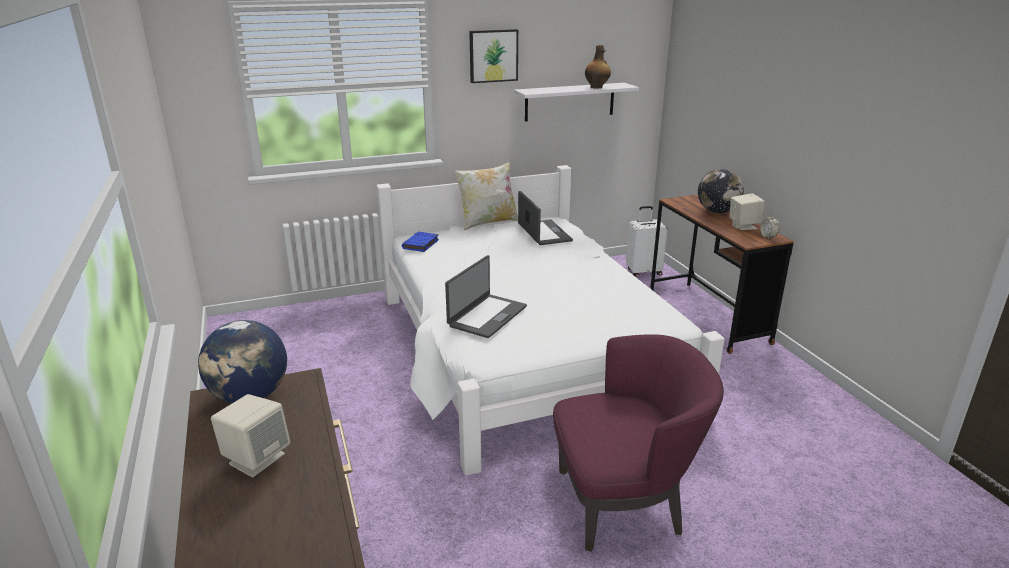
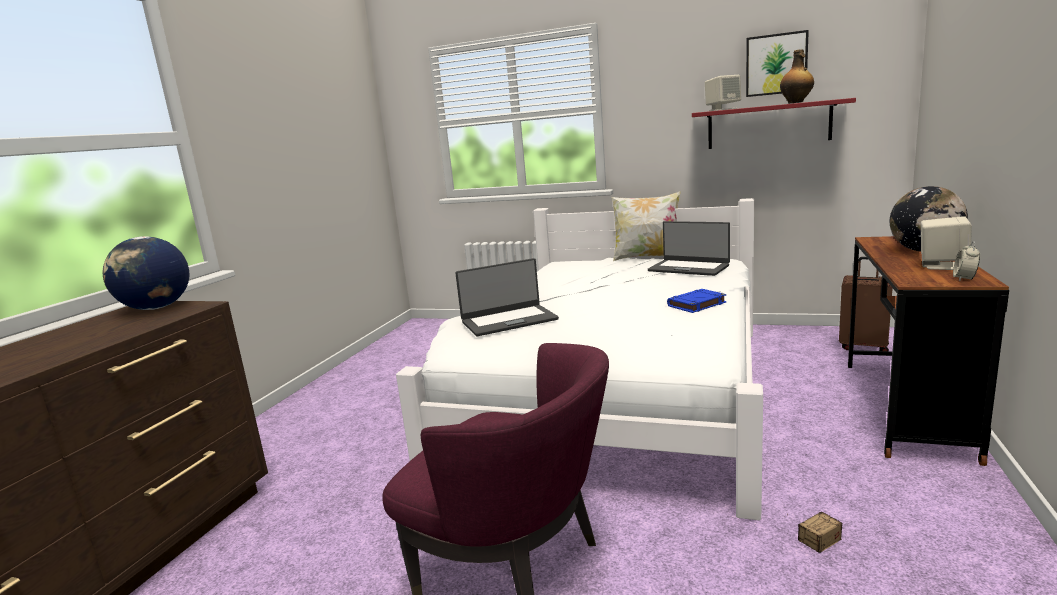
camera: 40 degrees right, 10 degrees down
beige speaker [211,394,290,477] -> beige speaker moved to [705,75,741,111]
blue book [402,232,439,252] -> blue book moved to [667,289,726,313]
picture [469,29,518,83] -> picture moved to [746,30,809,97]
white shelf [514,83,639,122] -> red shelf [692,98,856,149]
laptop [518,191,573,245] -> laptop turned 105 degrees clockwise [648,221,730,276]
white suitcase [626,206,667,277] -> brown suitcase [839,257,893,351]
none -> storage box [787,511,842,553]

